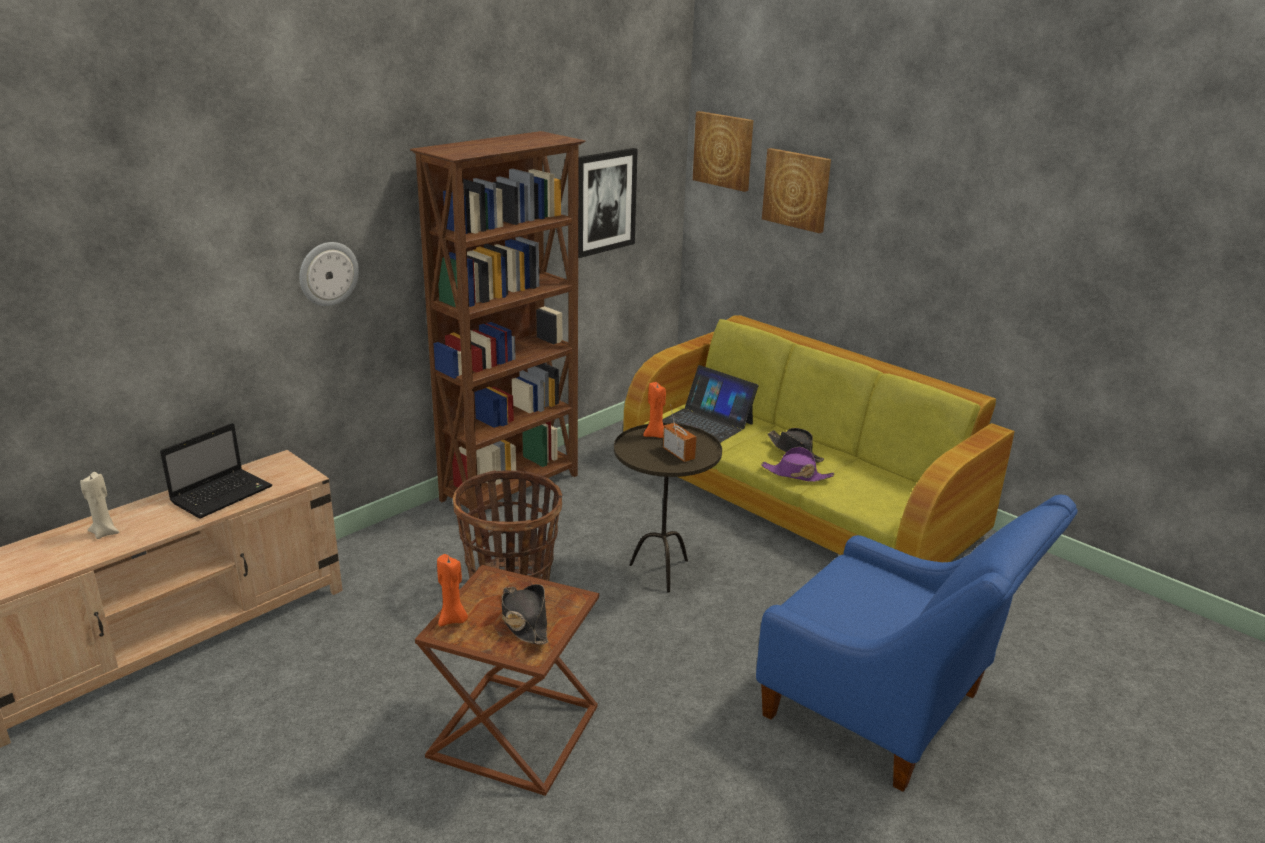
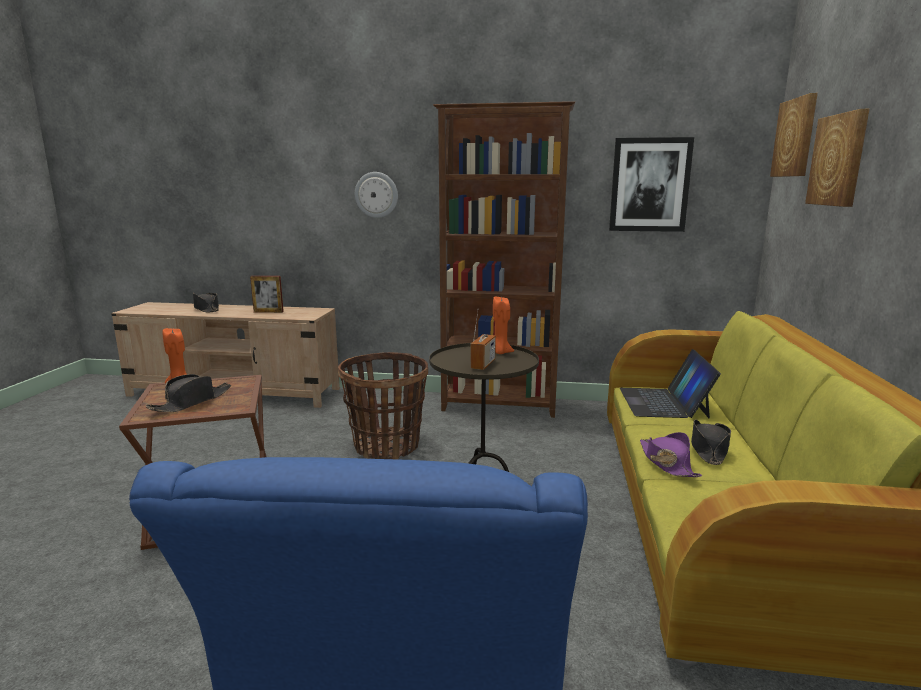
camera: 55 degrees right, 10 degrees down
beige candle [80,472,119,539] -> black hat [193,293,219,312]
laptop [160,423,272,519] -> picture frame [250,276,284,313]

